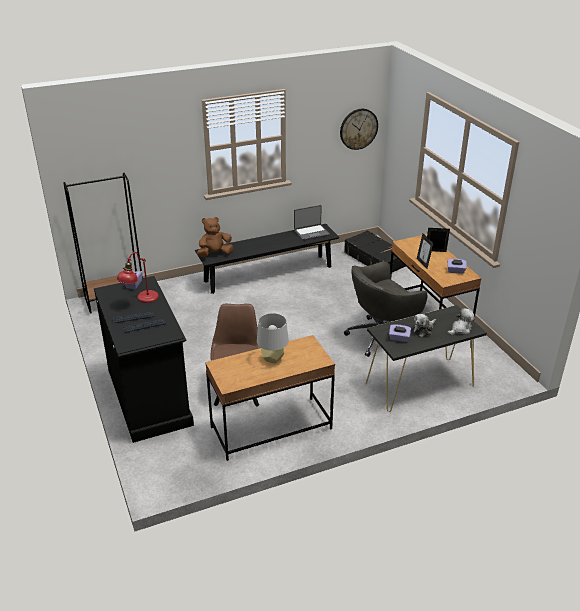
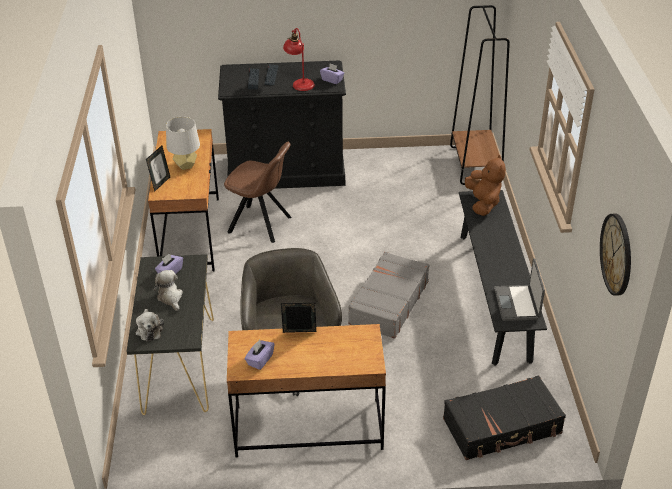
camera: 110 degrees right, 5 degrees up
picture frame [427,228,450,252] -> picture frame moved to [146,146,170,192]
none -> grey suitcase [348,252,430,339]

